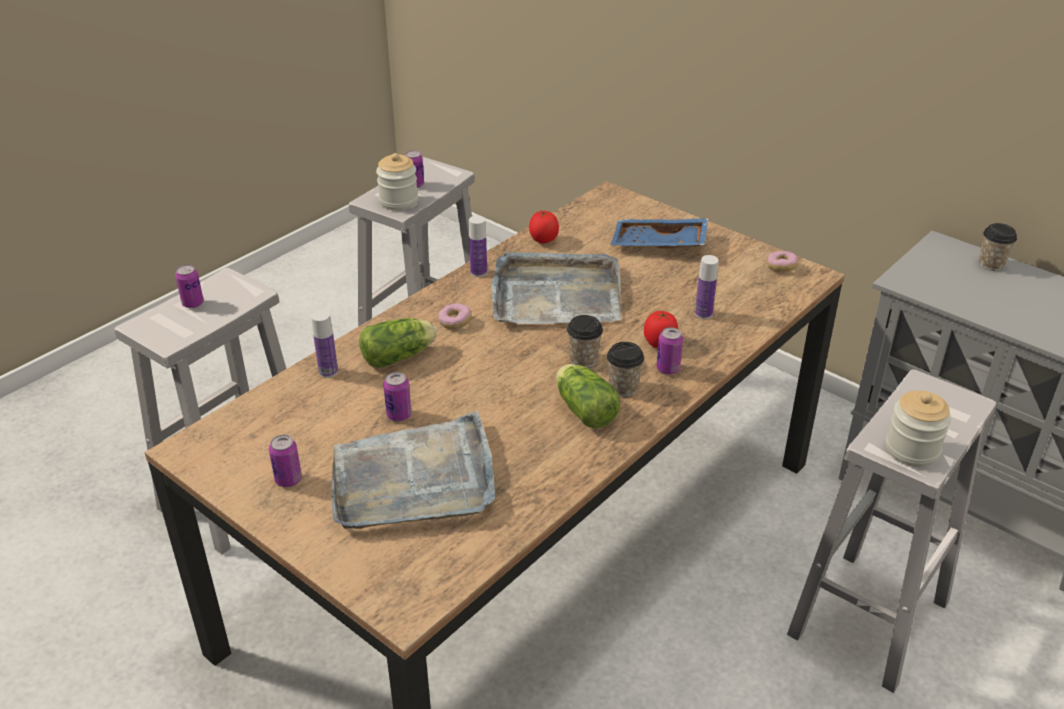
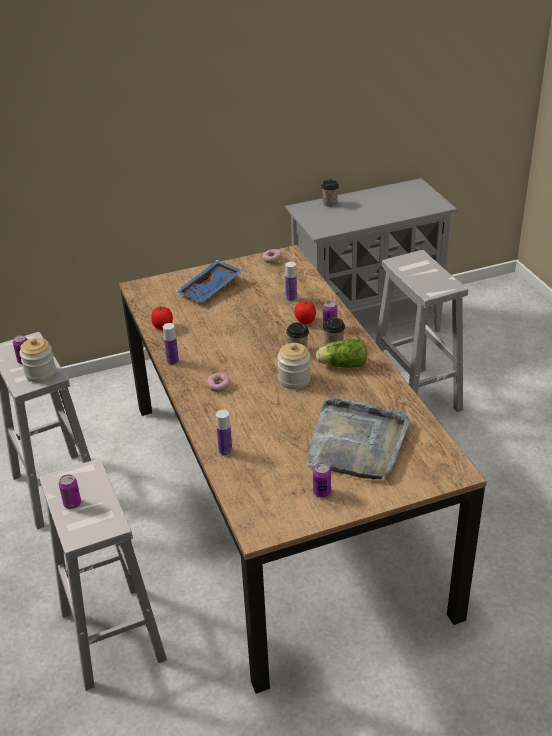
camera: 60 degrees left, 0 degrees up
lettuce [359,318,437,368] -> none
can [383,372,411,421] -> none
grey tray [491,251,621,324] -> none
jar [886,390,951,467] -> jar moved to [277,343,311,389]

